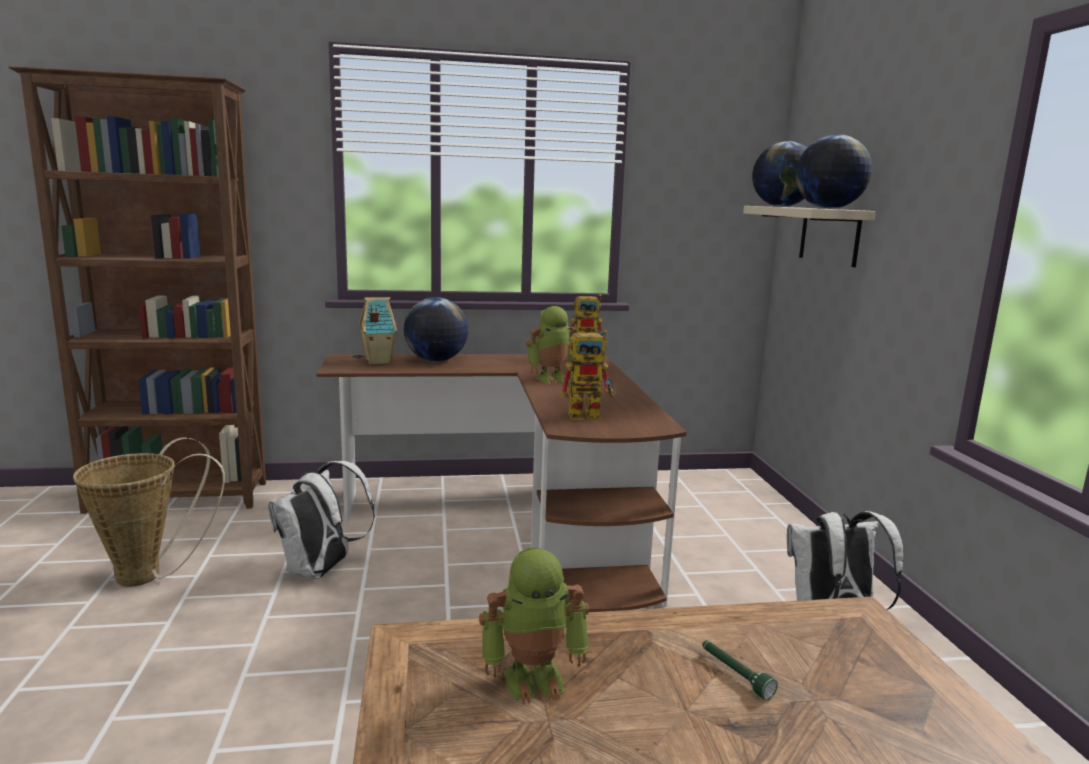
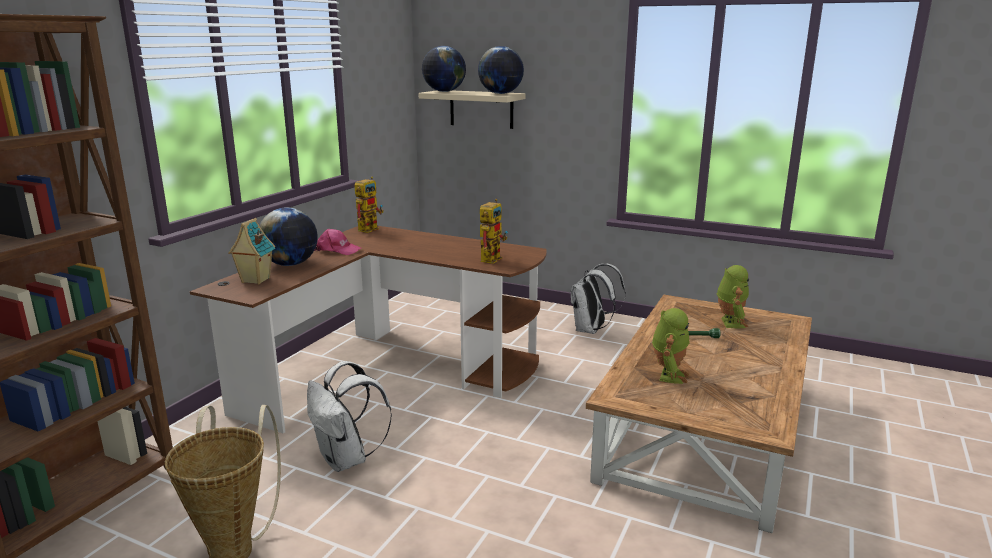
camera: 55 degrees left, 5 degrees up
toy robot [526,306,577,384] -> toy robot moved to [717,265,749,328]
none -> pink cap [314,229,361,255]

